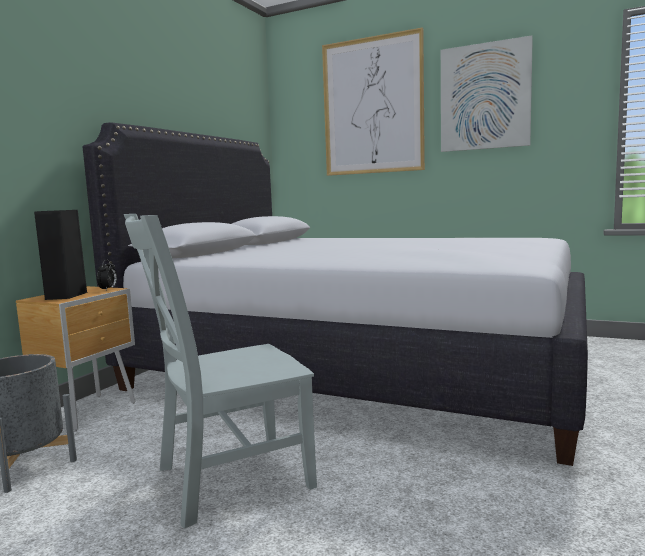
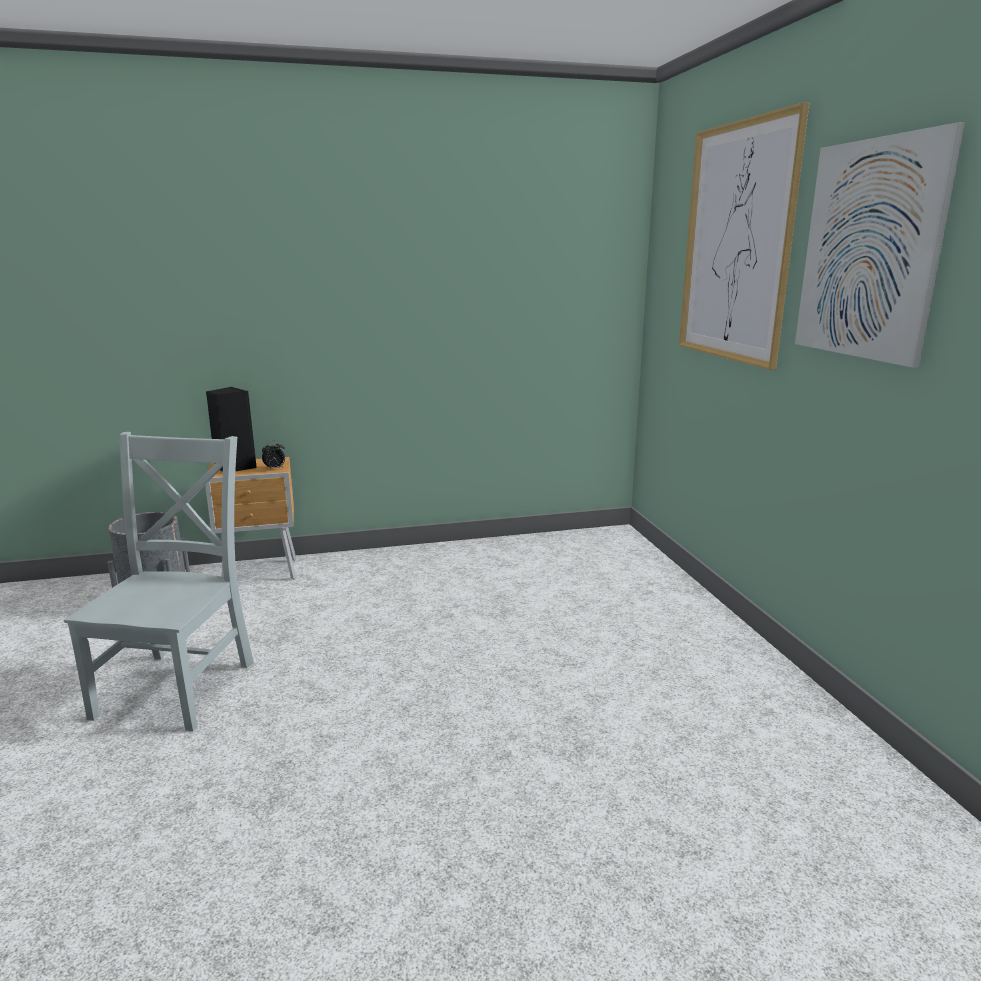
camera: 50 degrees right, 10 degrees up
white bed [83,122,588,466] -> none
grey chair [124,214,317,529] -> grey chair turned 75 degrees clockwise [64,432,254,731]

